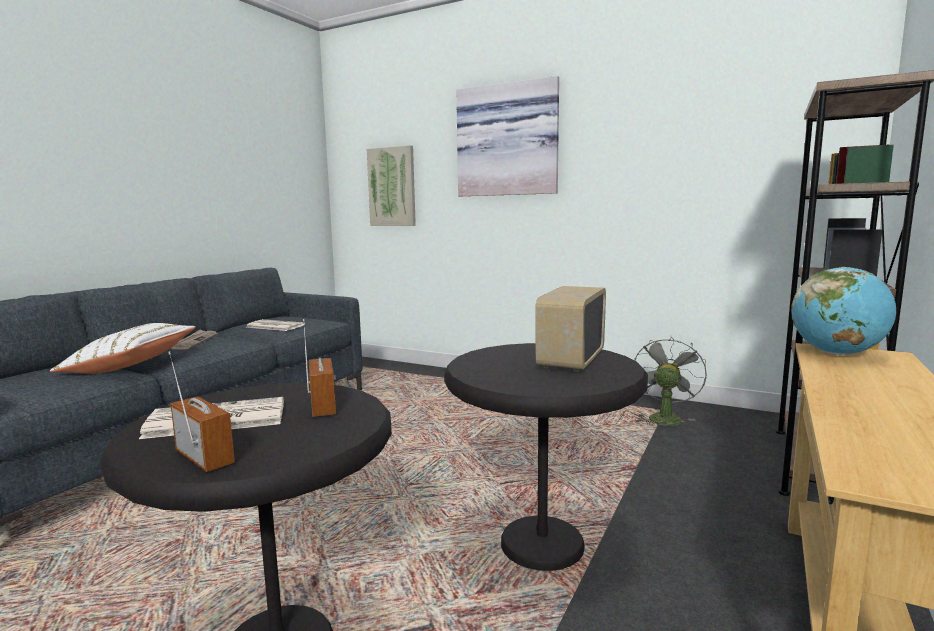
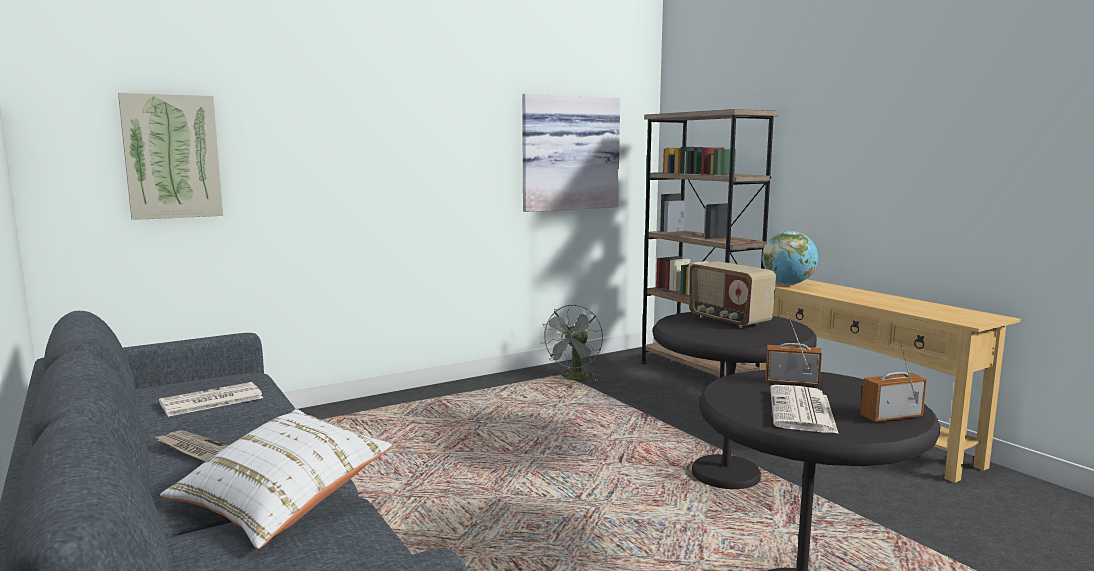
camera: 60 degrees left, 0 degrees up
picture [456,76,559,196] -> picture moved to [522,94,620,212]
grey fan [634,335,707,427] -> grey fan turned 120 degrees counterclockwise [541,304,603,381]

